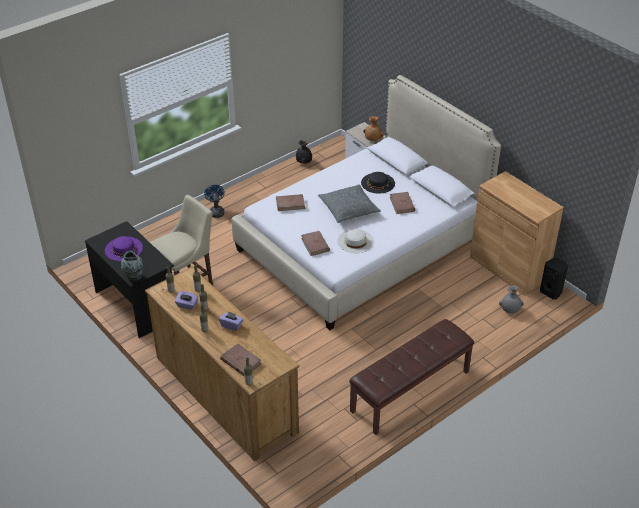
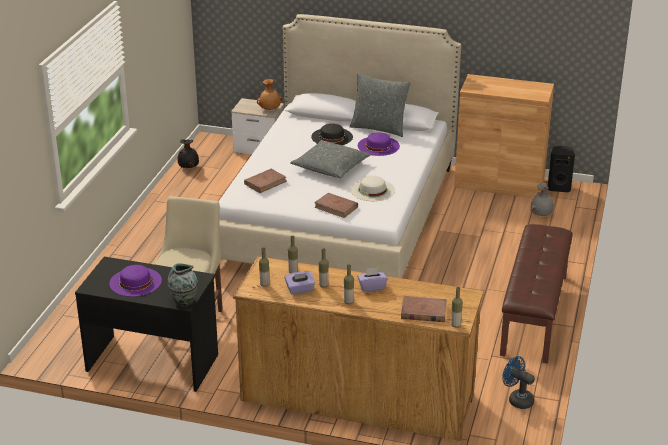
camera: 35 degrees left, 10 degrees down
blue fan [204,185,225,218] -> blue fan moved to [502,356,535,409]
brown book [390,192,415,214] -> purple hat [358,133,400,156]
none -> grey pillow [350,74,411,137]

